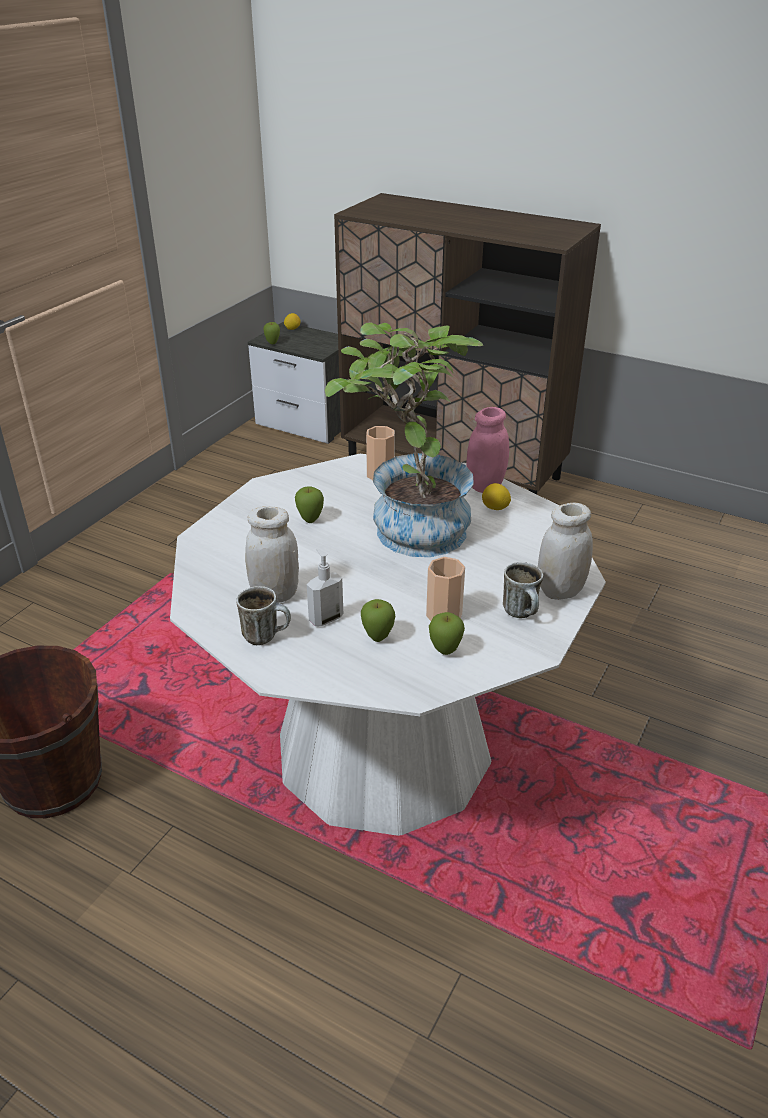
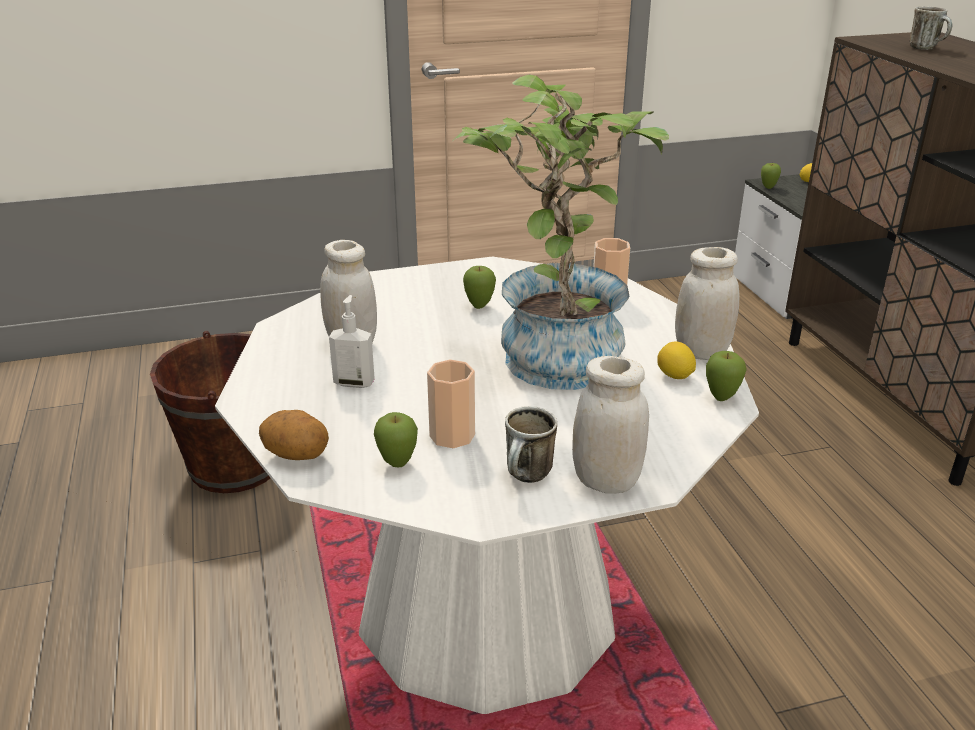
camera: 45 degrees right, 5 degrees down
mug [236,586,291,645] -> mug moved to [909,7,952,50]
apple [361,599,395,642] -> apple moved to [706,351,747,401]
pink jar [467,407,509,493] -> white jar [675,247,740,360]
none -> potato [259,410,329,460]

